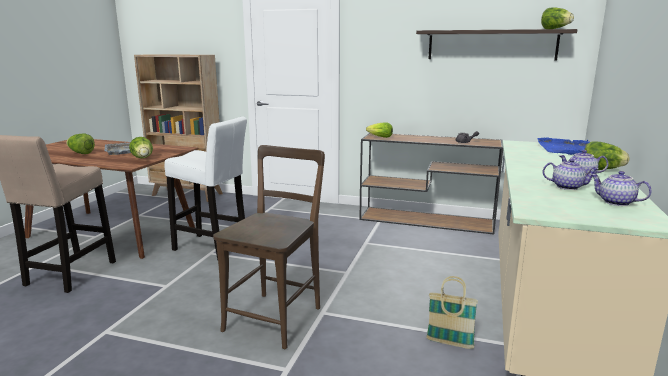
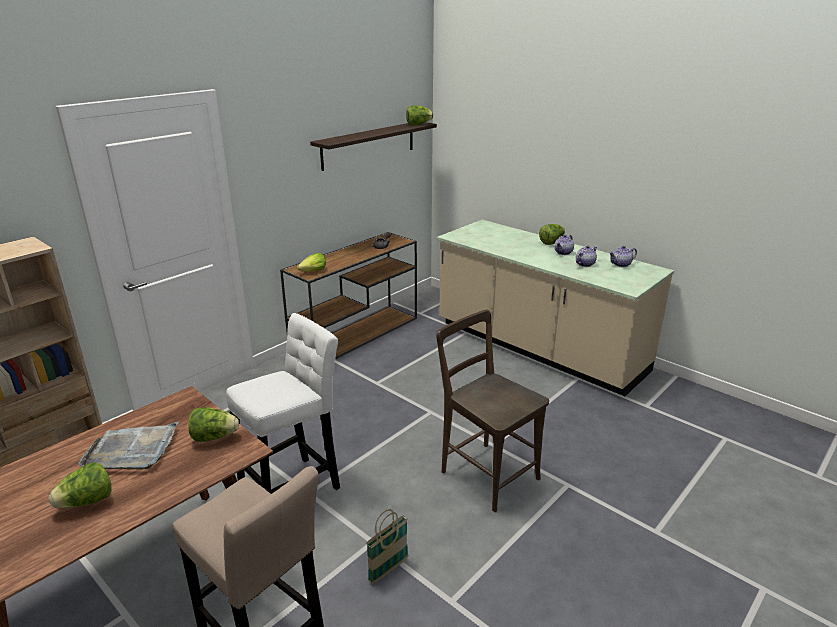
camera: 65 degrees left, 10 degrees up
basket [426,276,478,349] -> basket moved to [366,509,409,584]
blue tray [537,137,590,155] -> none

